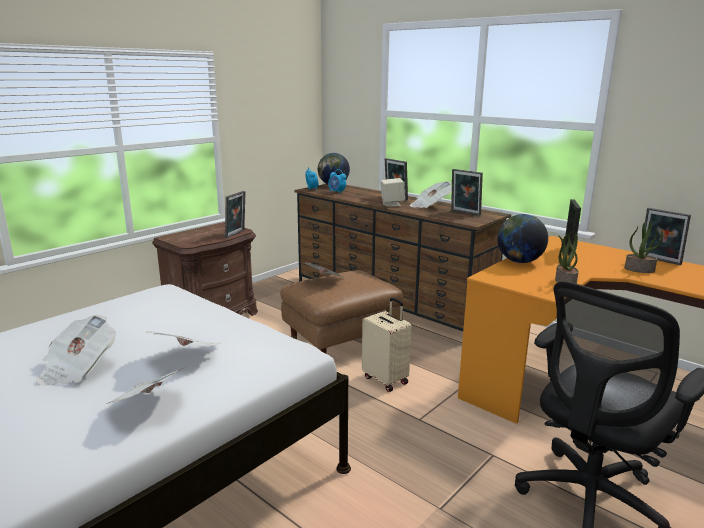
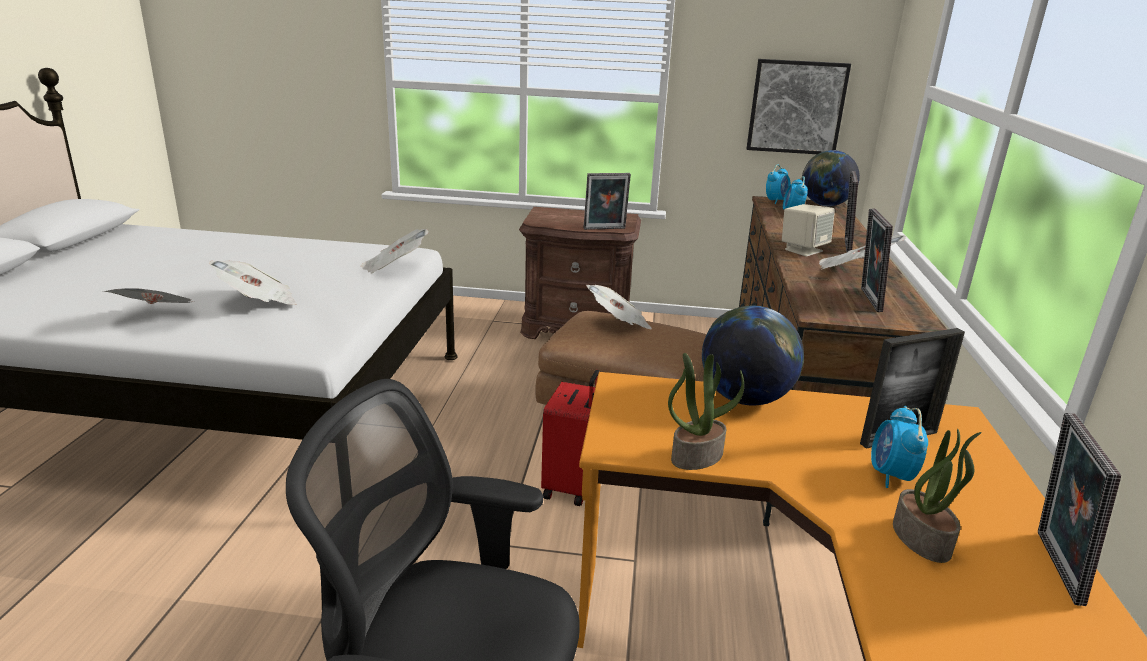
camera: 55 degrees right, 5 degrees up
newspaper [36,315,116,386] -> newspaper moved to [361,229,429,274]
beige suitcase [362,297,412,392] -> red suitcase [541,370,600,506]
none -> picture [746,59,851,154]
none -> alarm clock [871,406,928,488]

